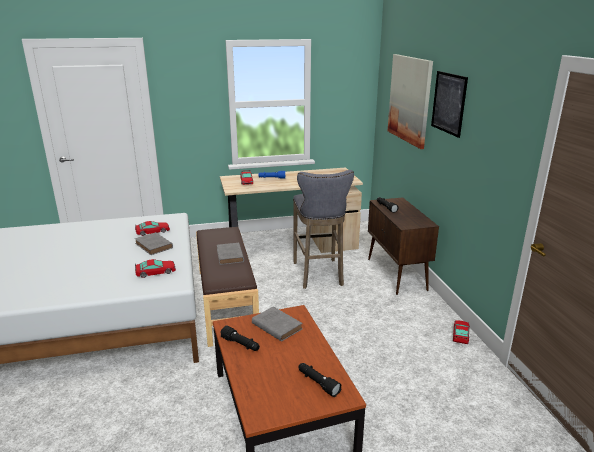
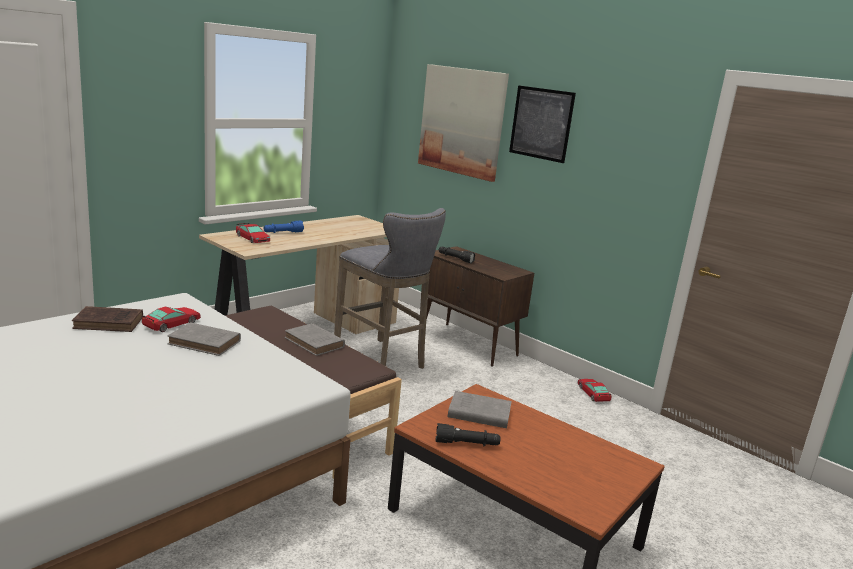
camera: 35 degrees left, 5 degrees down
toy car [135,259,176,278] -> none
black flashlight [298,363,341,397] -> none
none -> brown book [72,306,143,332]

